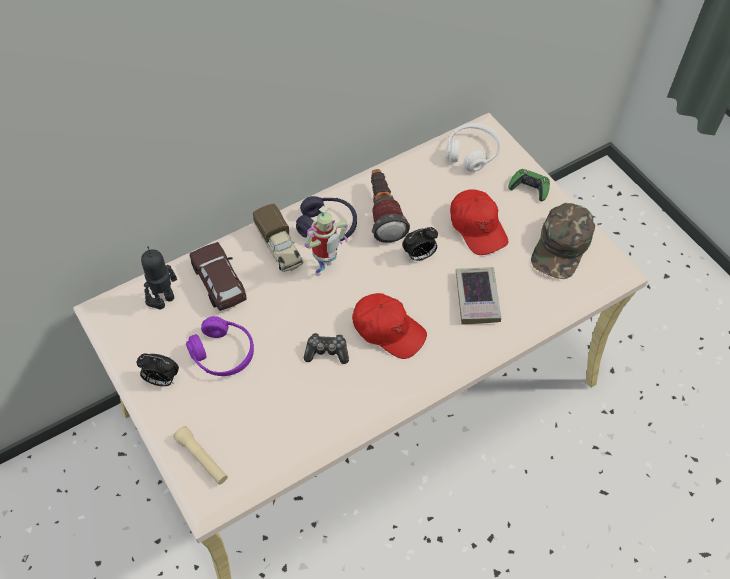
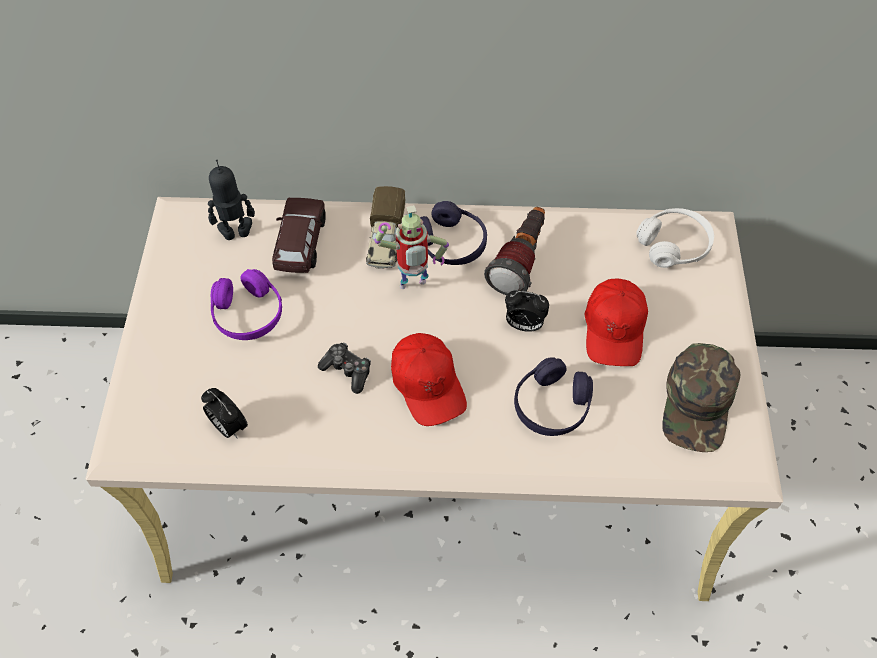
camera: 35 degrees right, 0 degrees up
alarm clock [137,353,179,386] -> alarm clock moved to [201,388,248,438]
beige flashlight [173,426,228,485] -> none
book [456,267,501,325] -> purple headphones [514,357,593,436]
green game controller [508,169,550,201] -> none
green cap [531,203,595,279] -> green cap turned 45 degrees counterclockwise [662,343,740,452]

